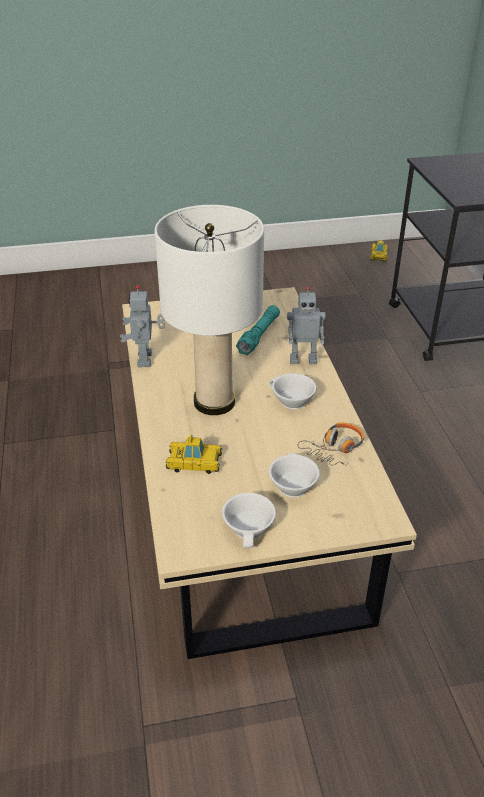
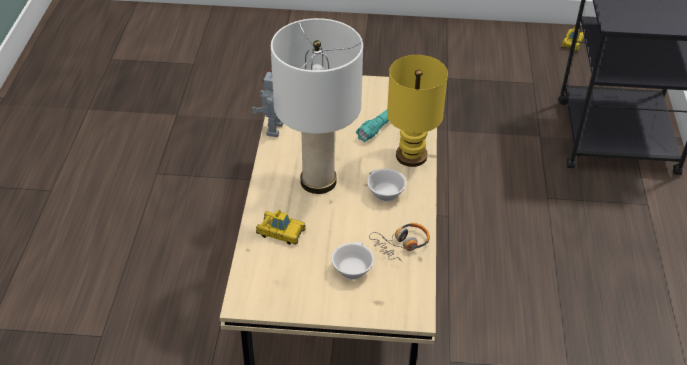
camera: 15 degrees right, 5 degrees up
white cup [222,493,276,548] -> none
toy robot [287,287,326,364] -> yellow table lamp [387,55,448,167]

